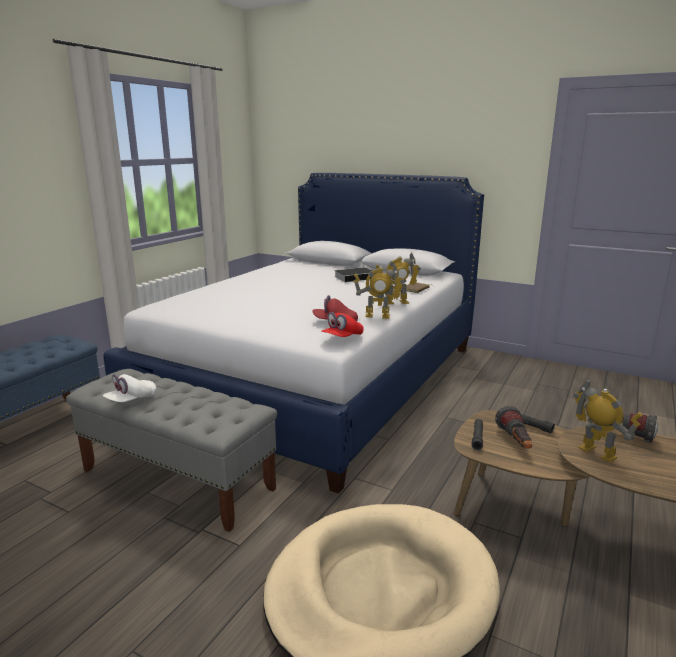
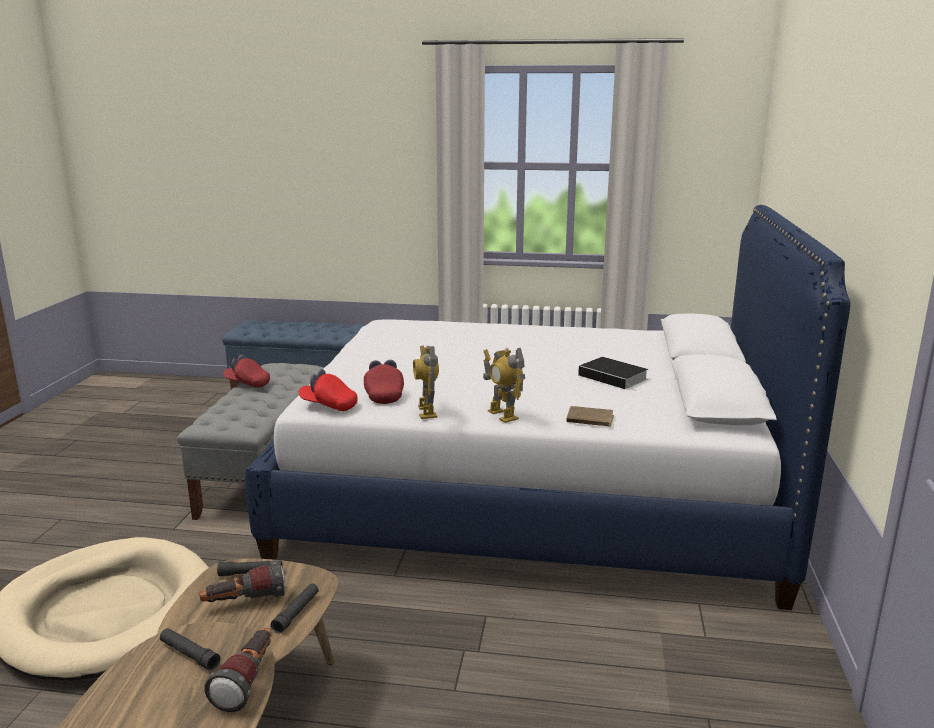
camera: 70 degrees right, 0 degrees up
white cap [103,374,157,402] -> red cap [223,355,270,388]
toy robot [573,378,642,462] -> black flashlight [160,628,221,671]

